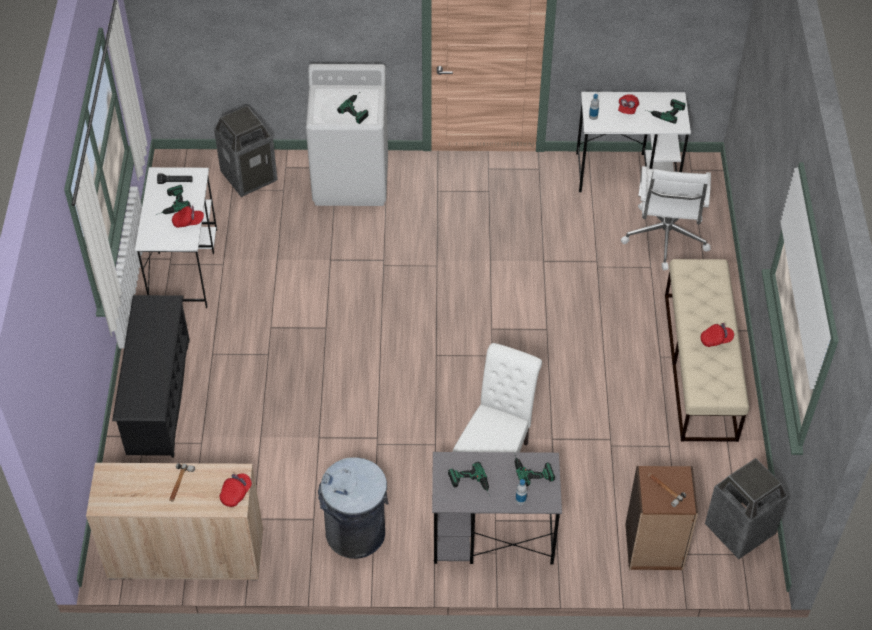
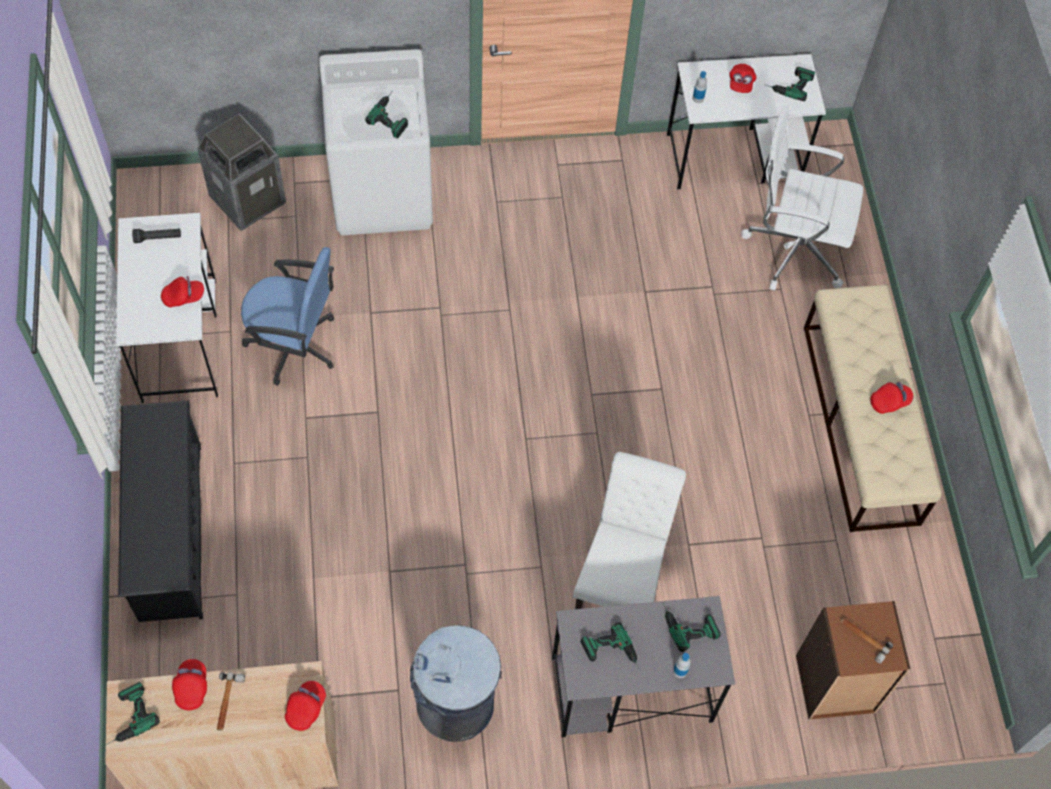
camera: 10 degrees left, 10 degrees up
power drill [156,185,191,215] -> power drill moved to [105,681,160,745]
white office chair [621,166,711,270] -> white office chair turned 105 degrees clockwise [741,105,863,290]
trash can [705,458,789,559] -> none
none -> red cap [172,659,207,710]
none -> blue office chair [241,247,334,386]

